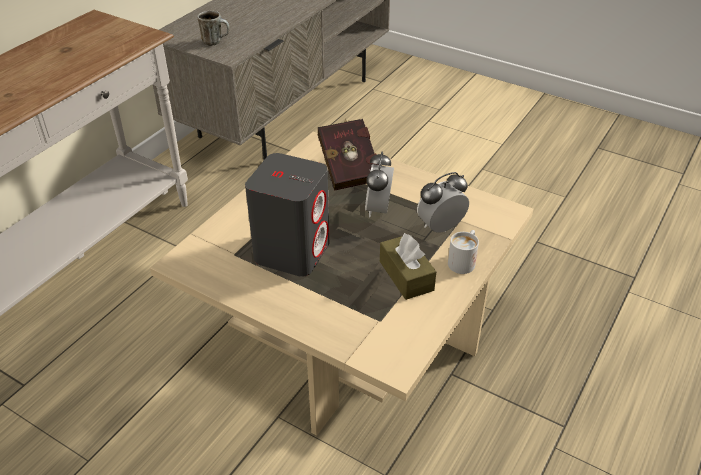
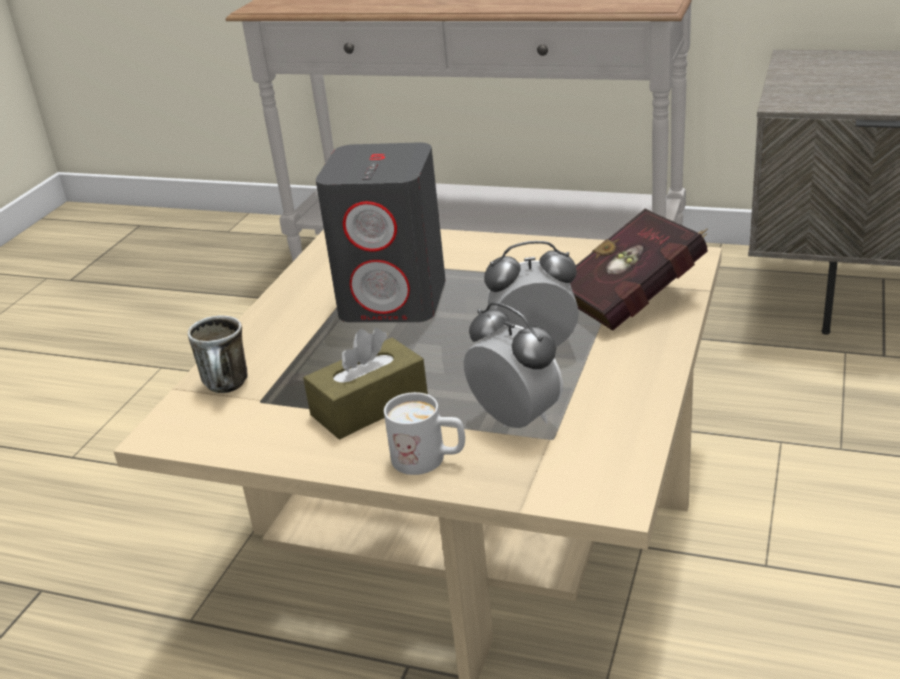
camera: 80 degrees right, 10 degrees down
mug [197,11,230,46] -> mug moved to [188,315,247,393]

